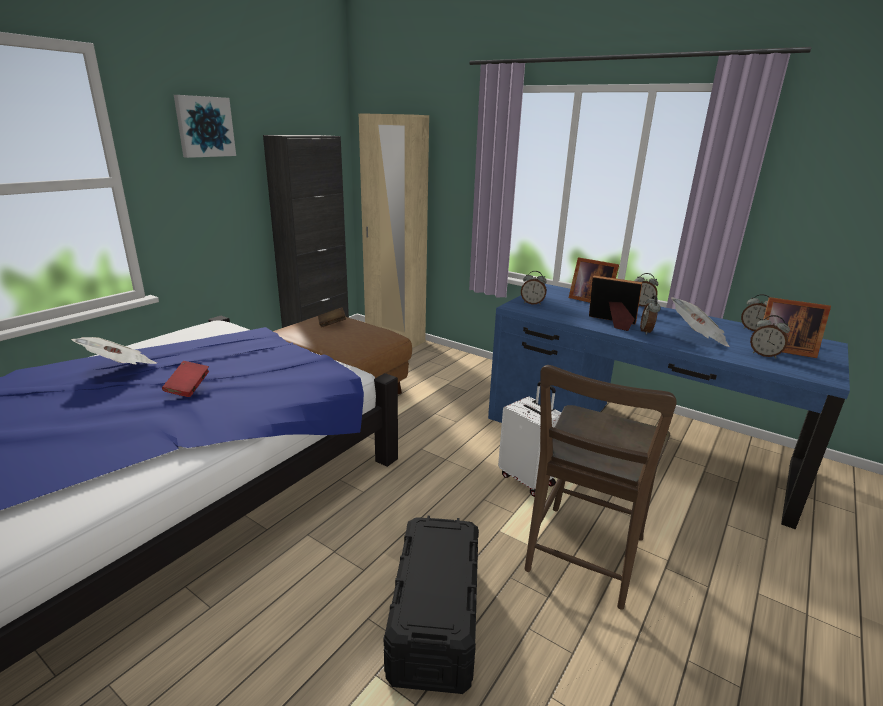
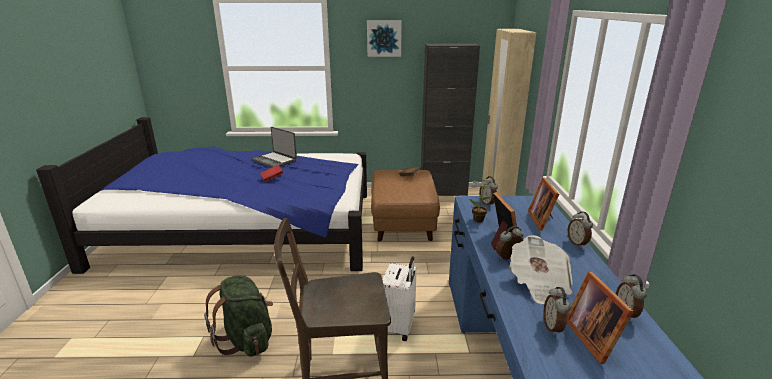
camera: 55 degrees right, 0 degrees up
newspaper [71,337,156,364] -> laptop [252,127,297,168]
black storage box [384,516,479,694] -> green backpack [204,275,273,357]
none -> potted plant [469,180,497,222]

